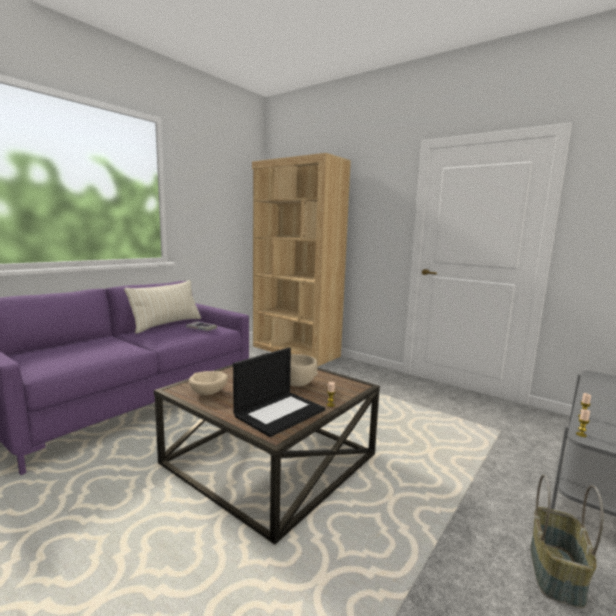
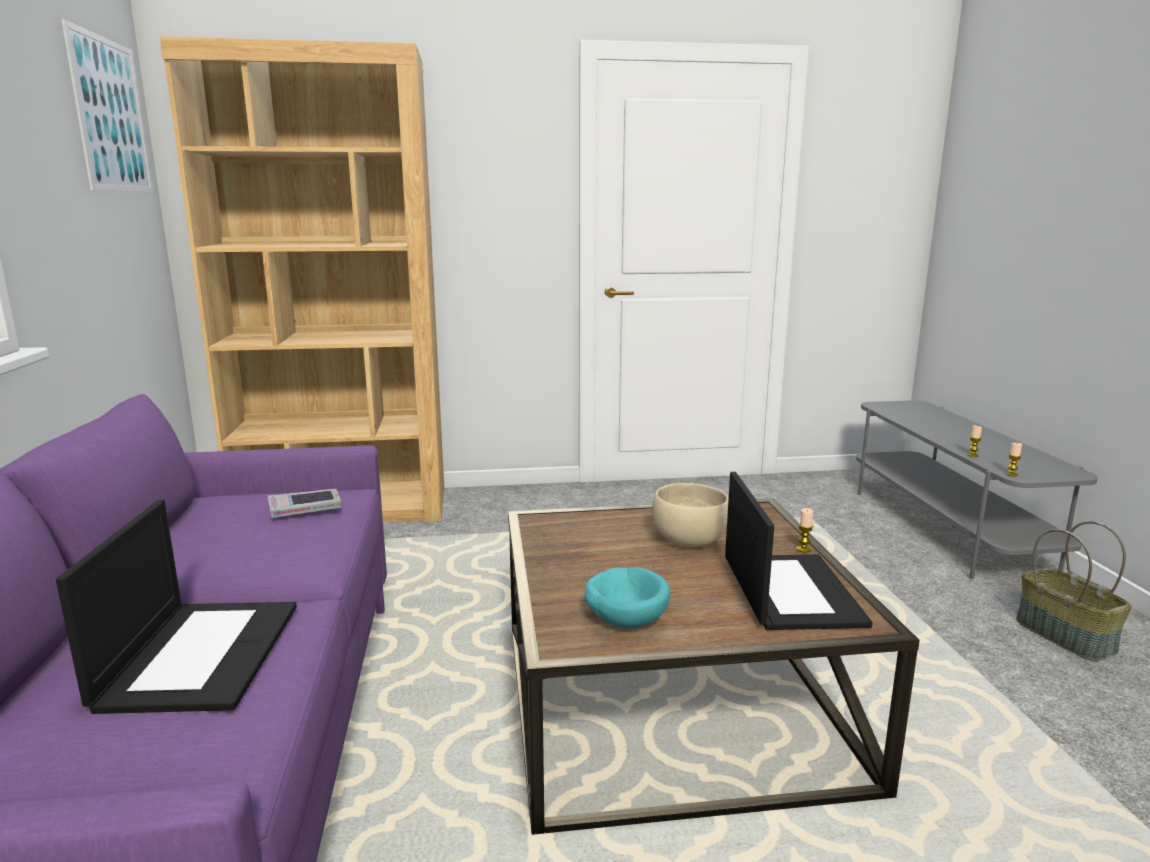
camera: 45 degrees left, 5 degrees up
beige pillow [124,280,201,334] -> none
beige bowl [189,371,228,395] -> turquoise bowl [584,567,670,628]
none -> laptop [56,500,297,714]
none -> picture [61,19,153,192]

